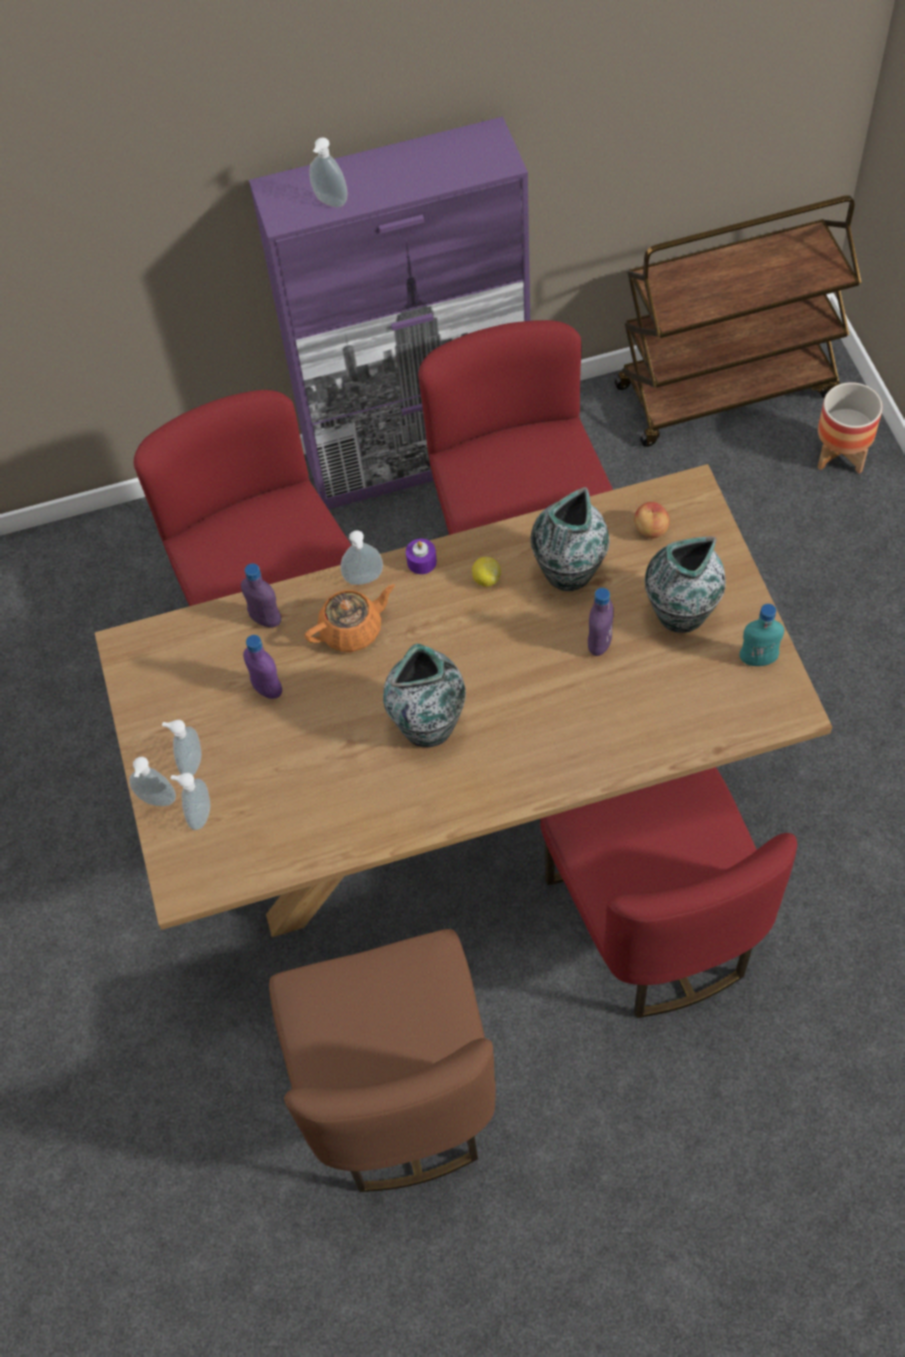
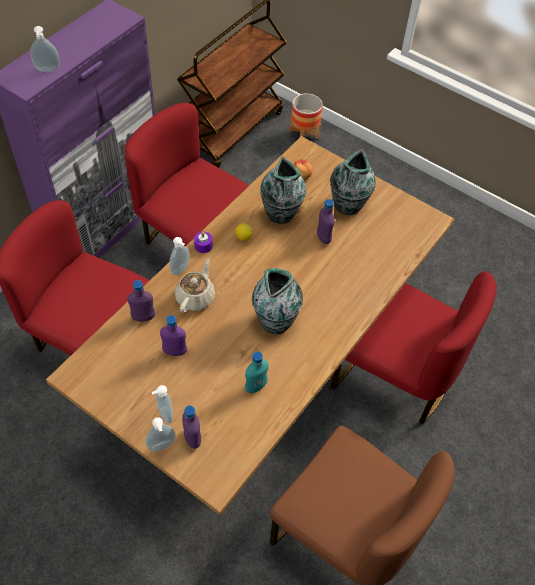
camera: 45 degrees left, 5 degrees down
soap dispenser [171,773,210,830] -> purple bottle [182,406,201,449]
orange teapot [305,584,395,652] -> beige teapot [175,259,215,313]
turquoise bottle [740,604,784,666] -> turquoise bottle moved to [245,352,268,393]

